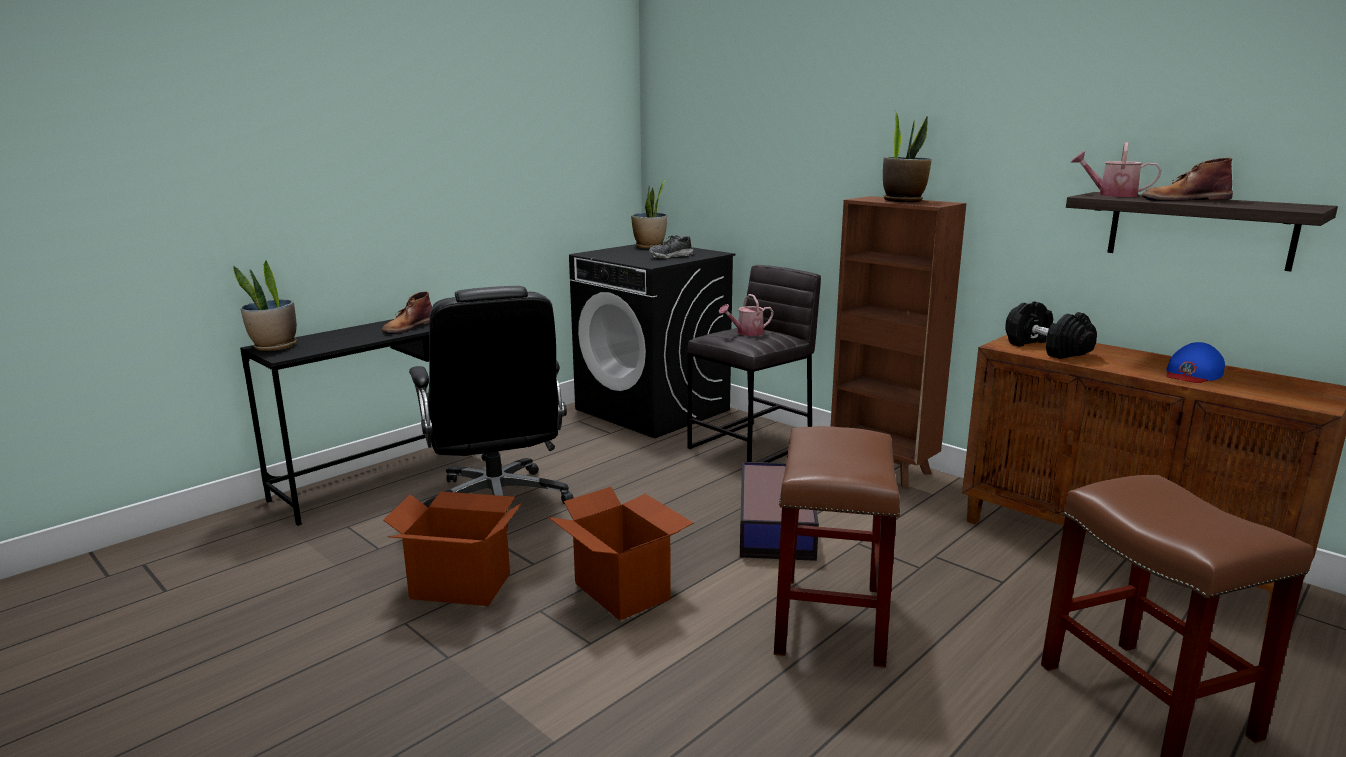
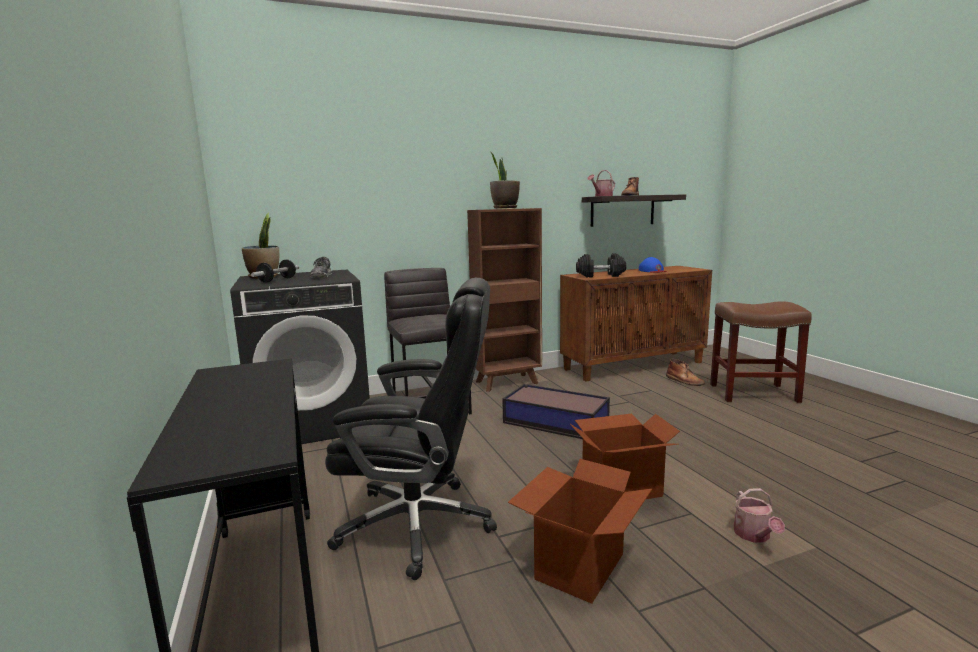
camera: 65 degrees left, 5 degrees down
potted plant [233,260,297,351] -> none
brown boot [381,292,432,334] -> brown boot moved to [666,359,705,386]
watering can [719,294,774,336] -> watering can moved to [733,488,785,543]
brown stool [774,426,900,668] -> none
none -> dumbbell [251,259,299,283]

